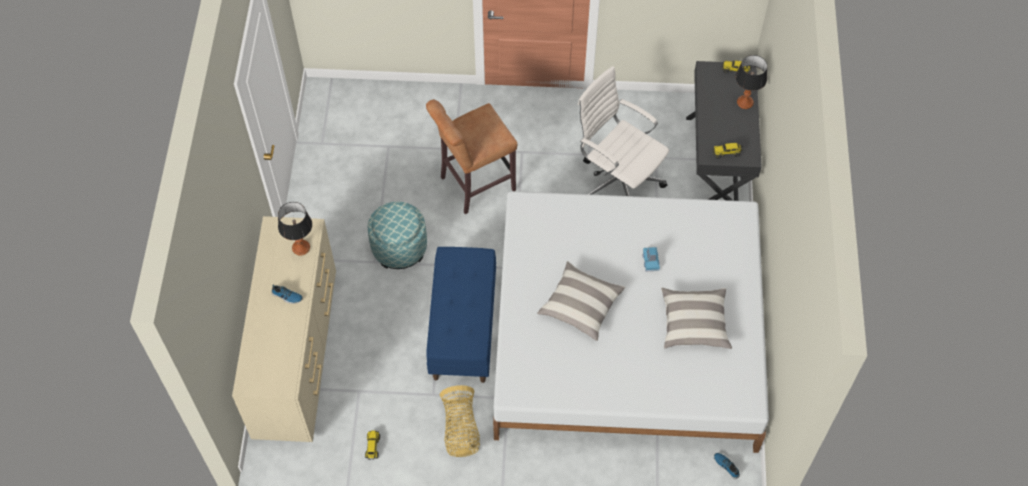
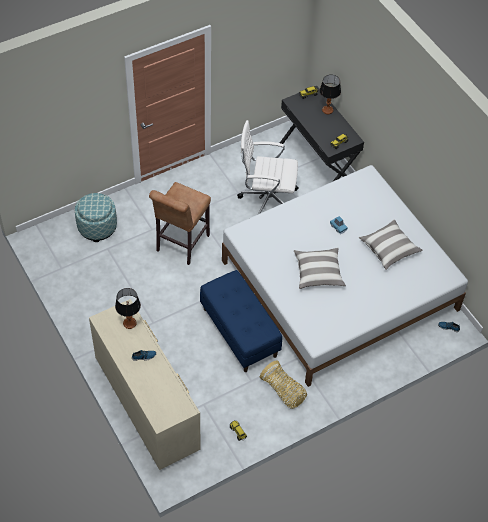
camera: 35 degrees left, 5 degrees down
ottoman [368,202,427,269] -> ottoman moved to [75,193,117,242]

